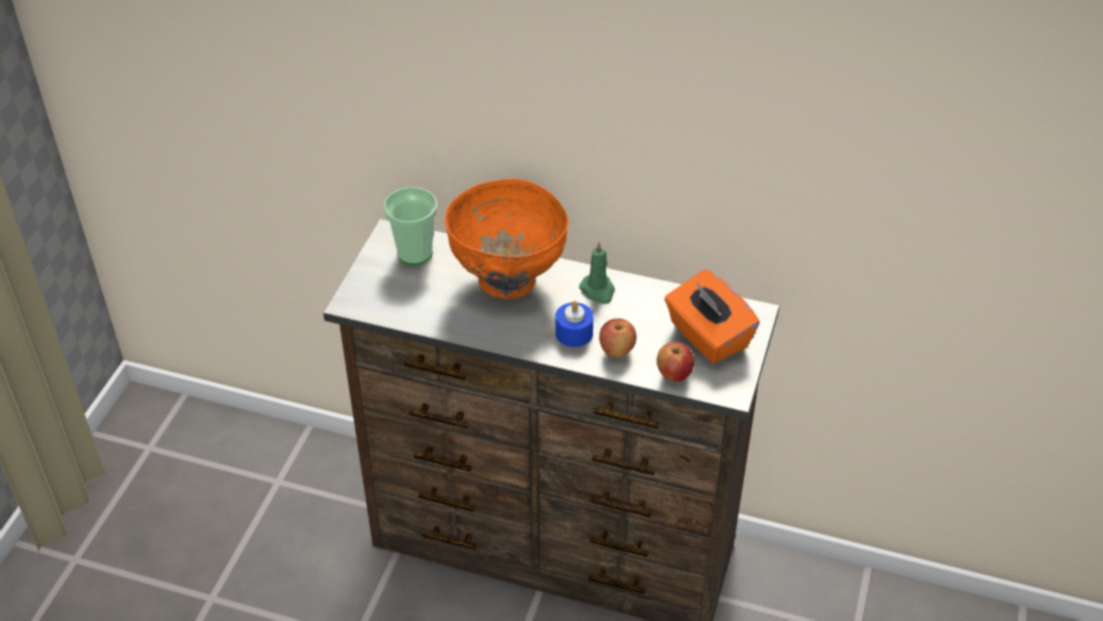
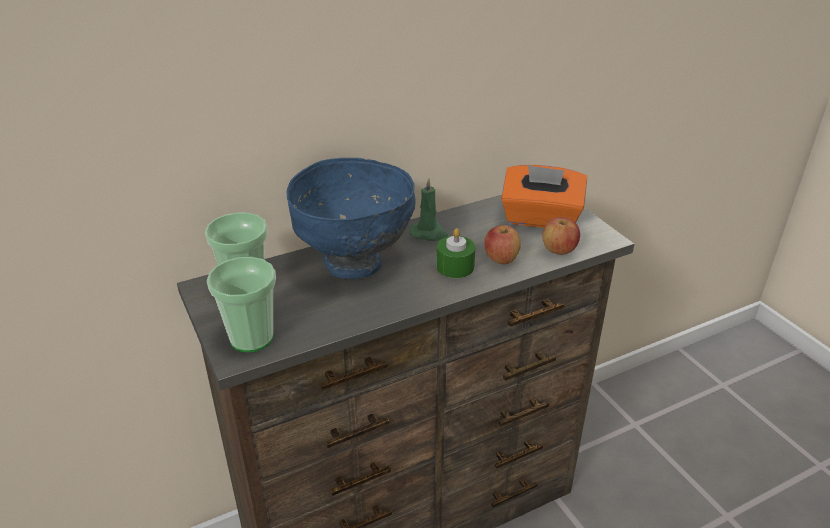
camera: 45 degrees left, 10 degrees down
orange bowl [445,179,569,299] -> blue bowl [287,158,416,279]
blue candle [555,301,594,347] -> green candle [436,228,475,278]
none -> cup [207,257,276,352]

